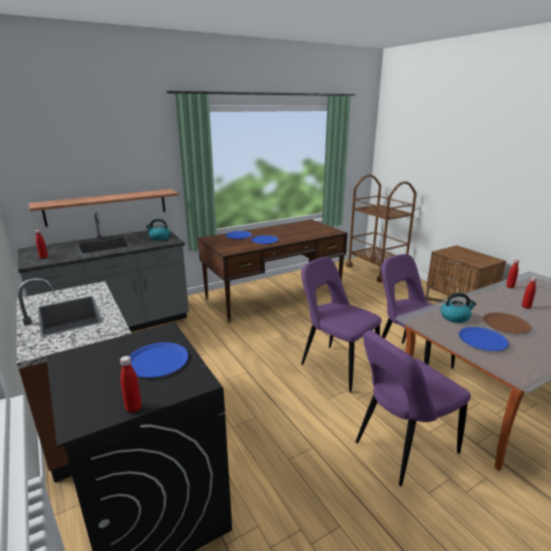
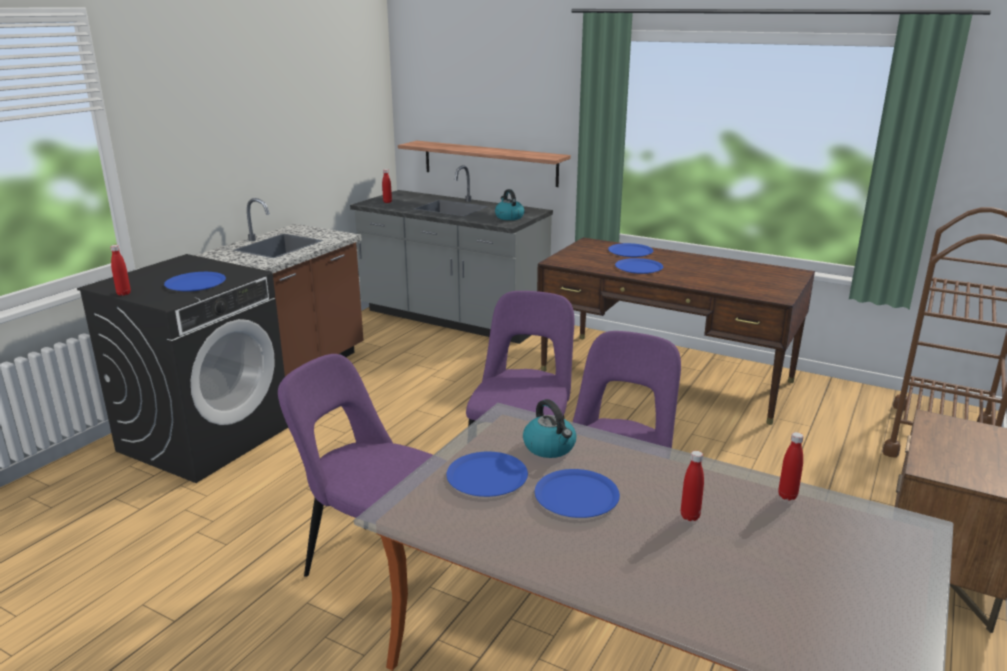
camera: 60 degrees right, 0 degrees up
brown plate [483,312,530,333] -> blue plate [535,469,620,518]

